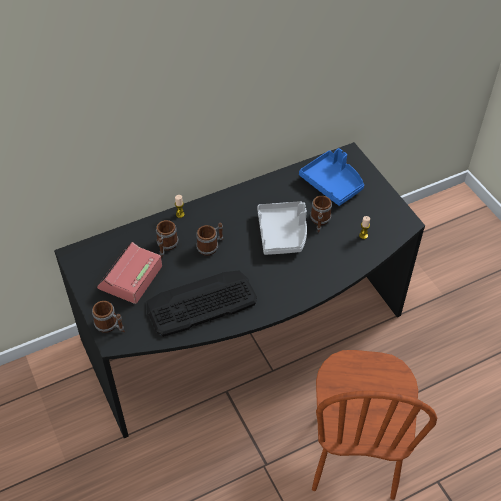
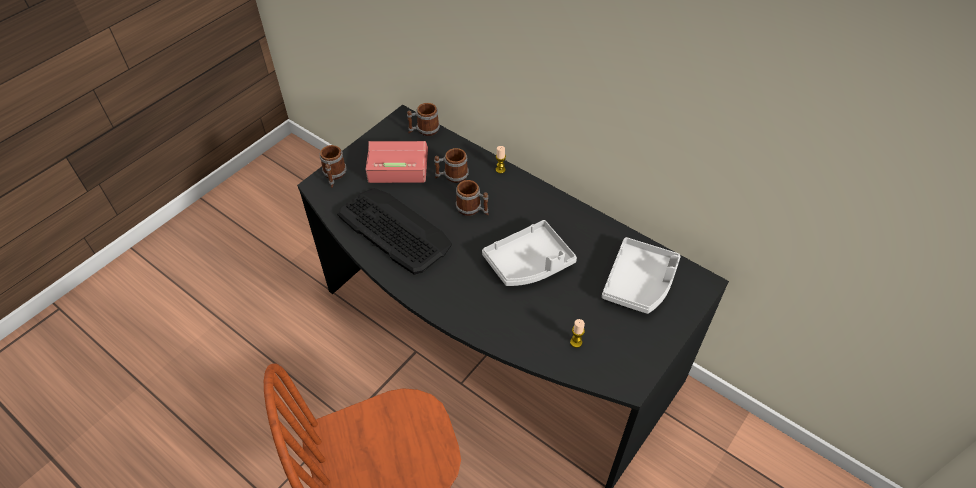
camera: 65 degrees right, 0 degrees up
blue tray [299,148,364,206] -> grey tray [602,237,681,314]
mug [310,196,332,233] -> mug moved to [407,103,440,136]

